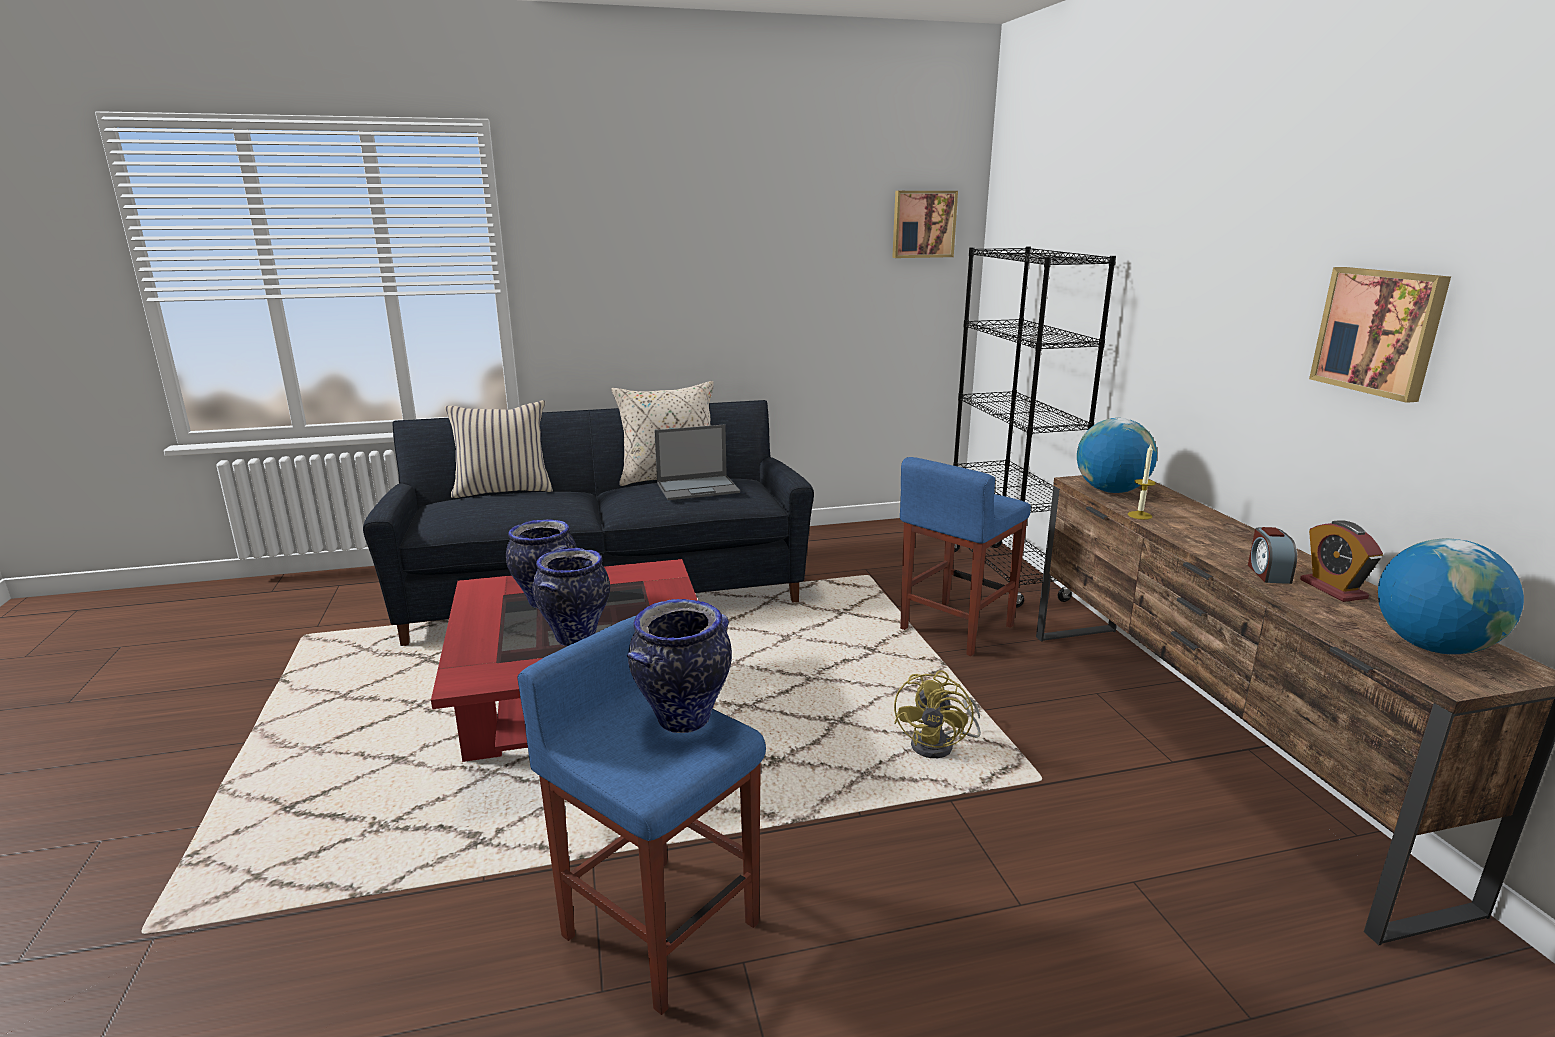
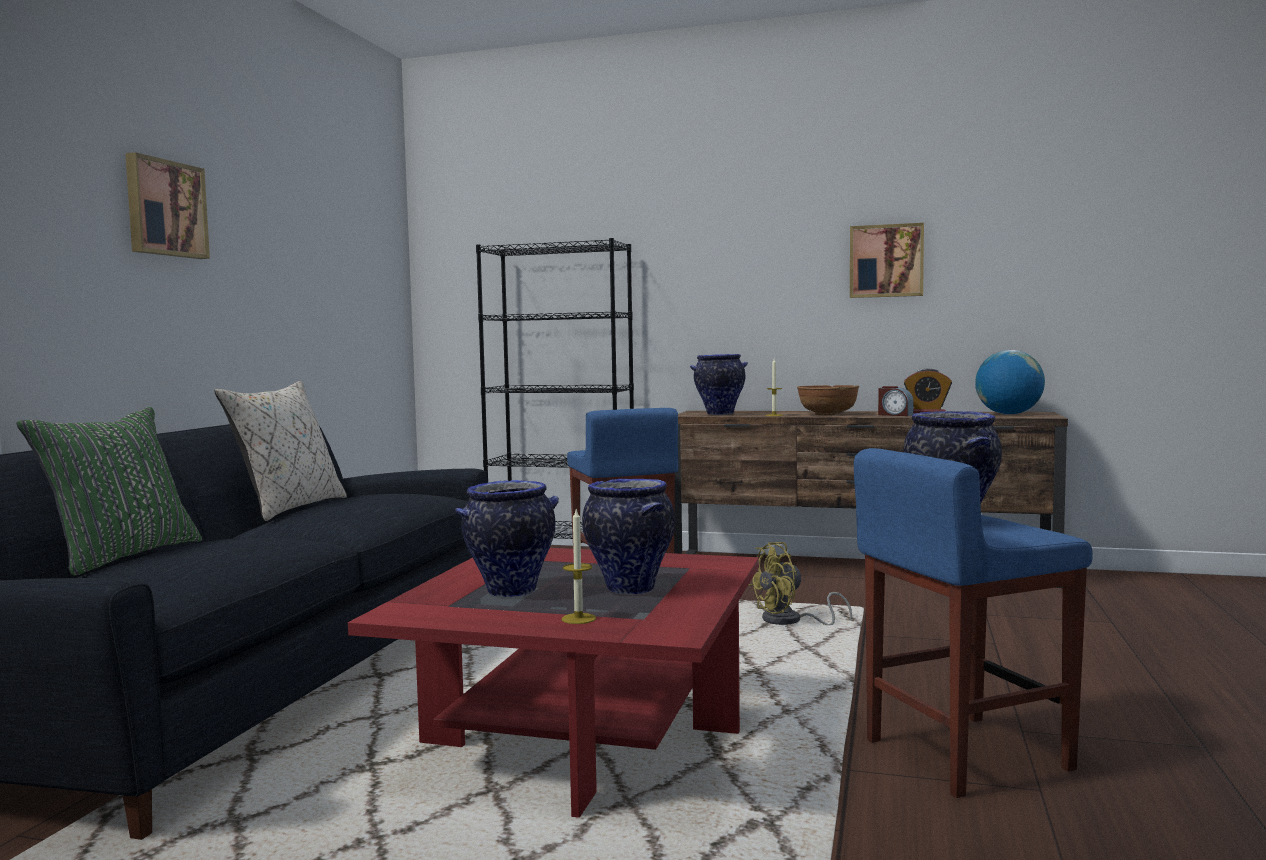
camera: 60 degrees left, 15 degrees down
beige pillow [445,400,553,498] -> green pillow [17,407,202,576]
laptop [655,424,740,500] -> none
picture [892,191,958,258] -> picture moved to [125,152,210,259]
yellow fan [894,670,981,758] -> yellow fan turned 105 degrees clockwise [748,542,852,625]
globe [1077,418,1157,493] -> vase [690,354,748,415]
none -> candle [562,510,596,624]
none -> brown bowl [797,385,859,415]

